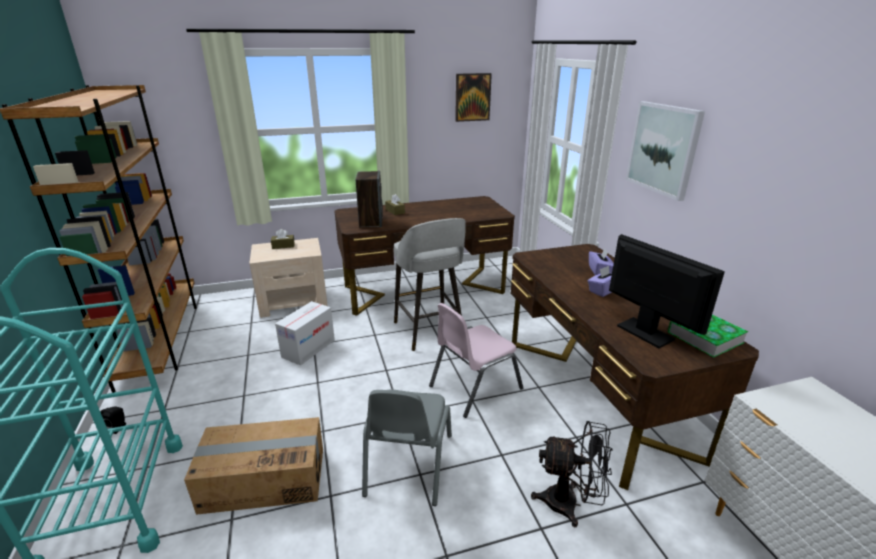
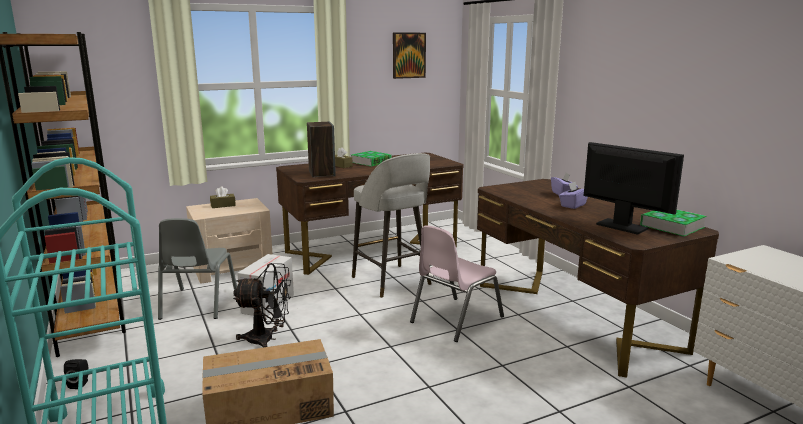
camera: 10 degrees left, 10 degrees down
grey chair [362,389,452,506] -> grey chair moved to [158,218,237,320]
black fan [531,421,612,527] -> black fan moved to [233,263,291,348]
picture [626,101,705,201] -> none
none -> book [351,151,392,166]

